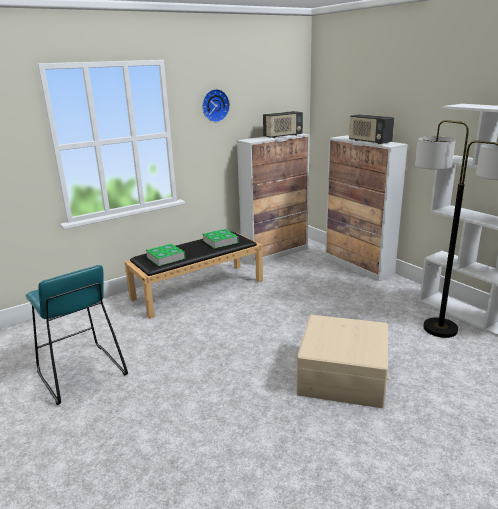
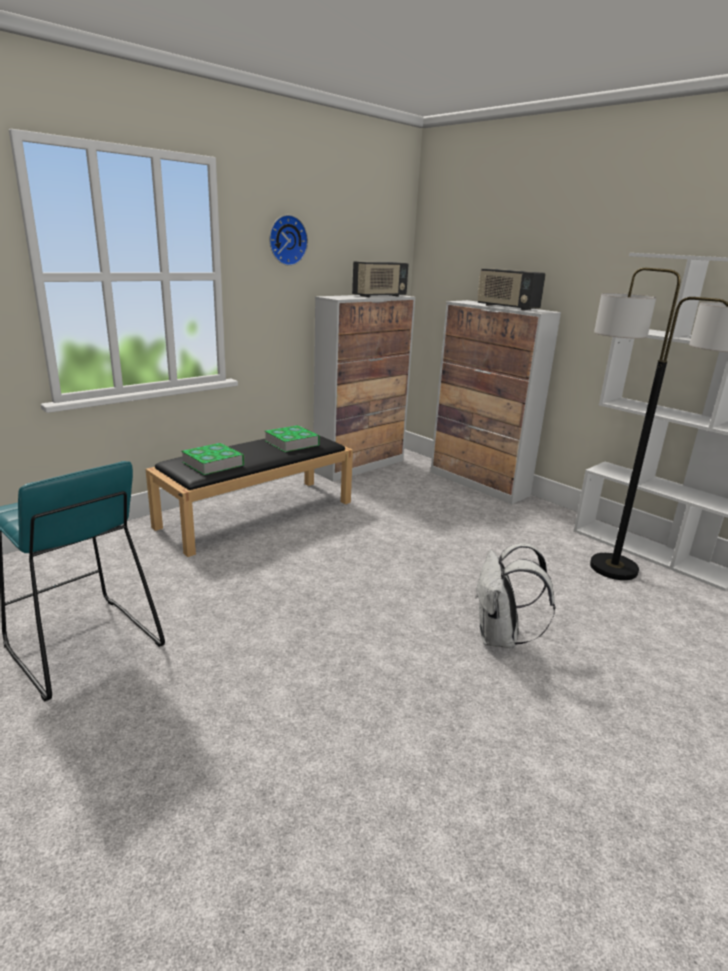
camera: 10 degrees left, 0 degrees up
beige storage box [297,315,388,408] -> white backpack [475,543,555,649]

